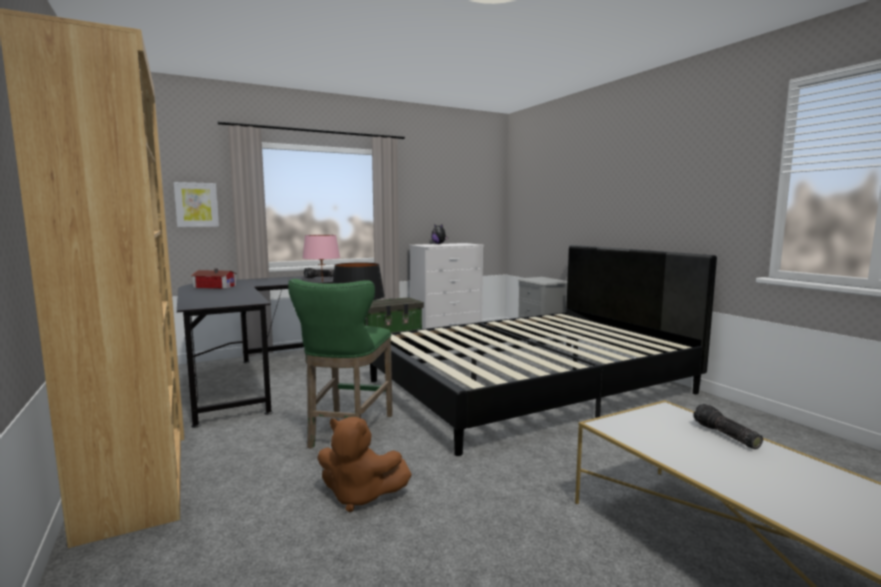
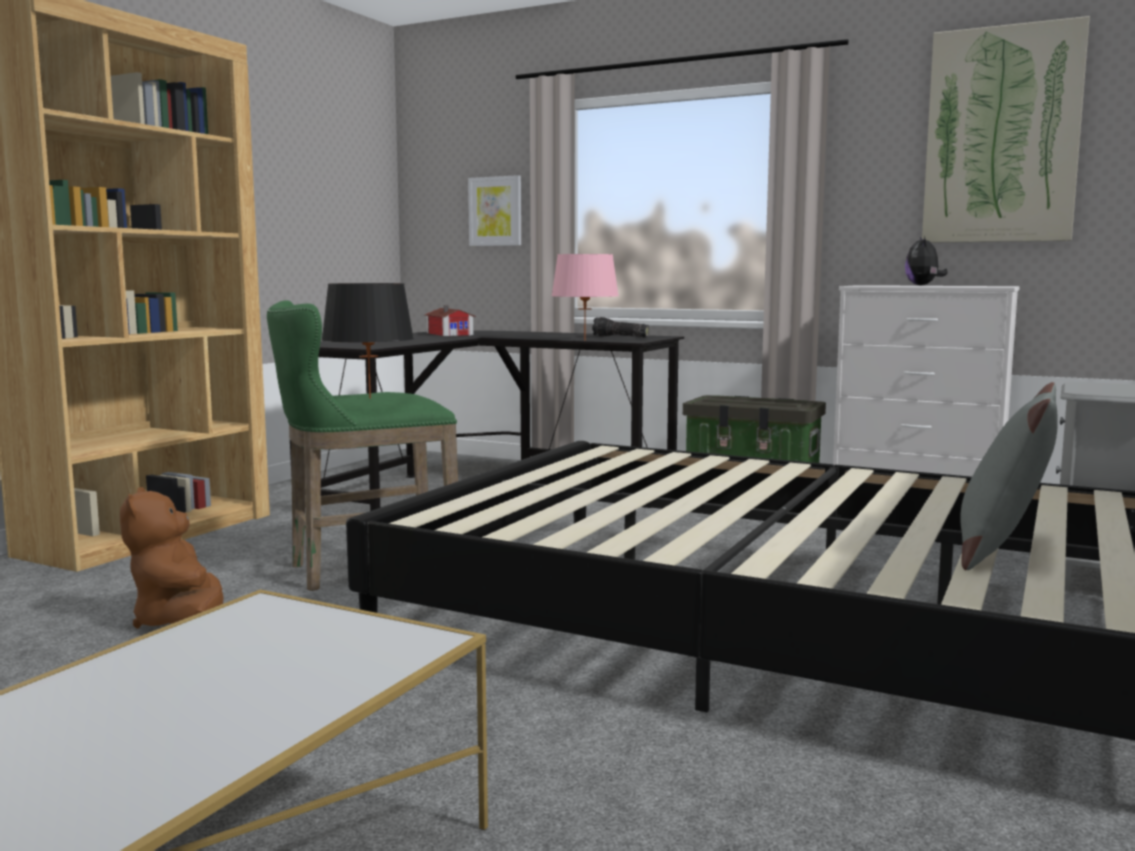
camera: 55 degrees right, 0 degrees up
flashlight [694,404,763,449] -> none
none -> picture [922,16,1090,243]
none -> grey pillow [960,382,1058,570]

